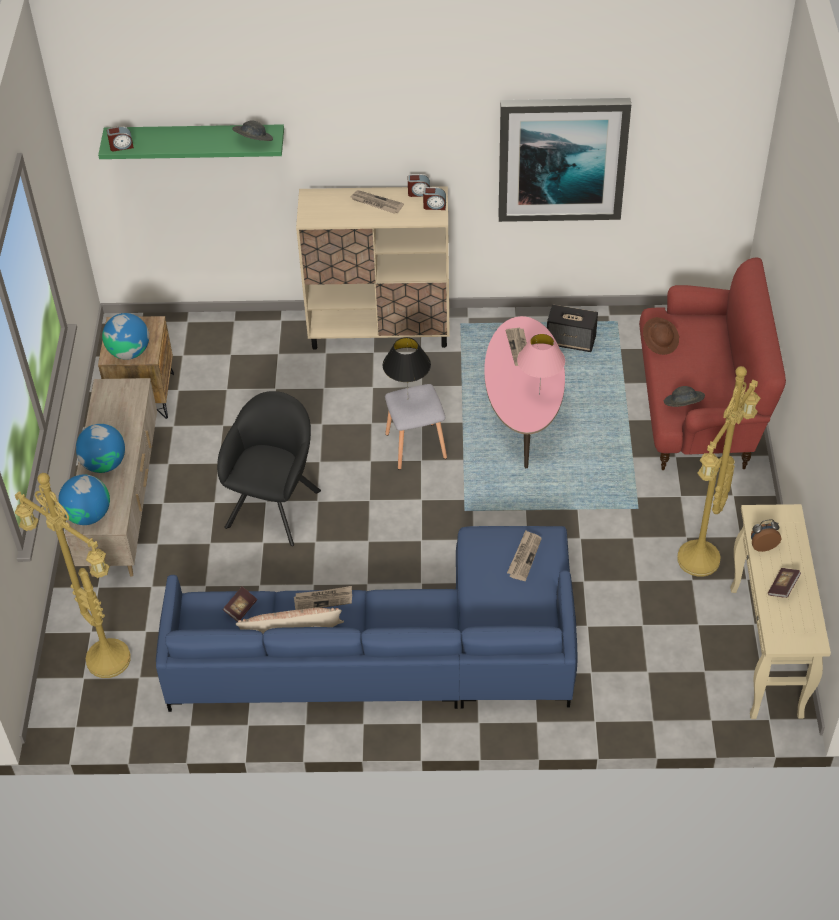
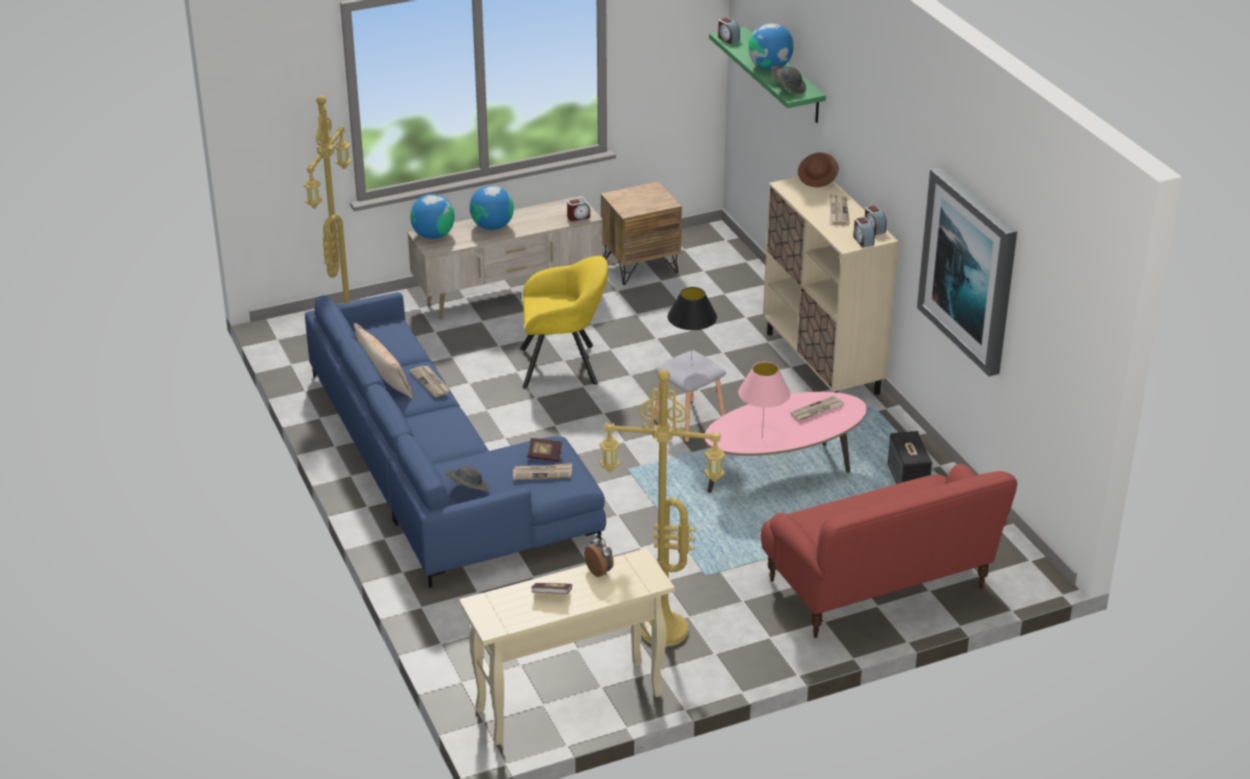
camera: 65 degrees right, 15 degrees down
globe [102,313,149,360] -> globe moved to [748,23,794,70]
black armchair [217,391,321,546] -> yellow armchair [520,256,608,388]
book [223,587,257,622] -> book moved to [528,438,562,462]
brown hat [643,317,679,355] -> brown hat moved to [798,152,839,187]
grey hat [664,386,705,407] -> grey hat moved to [446,466,489,491]
none -> alarm clock [567,198,590,221]

